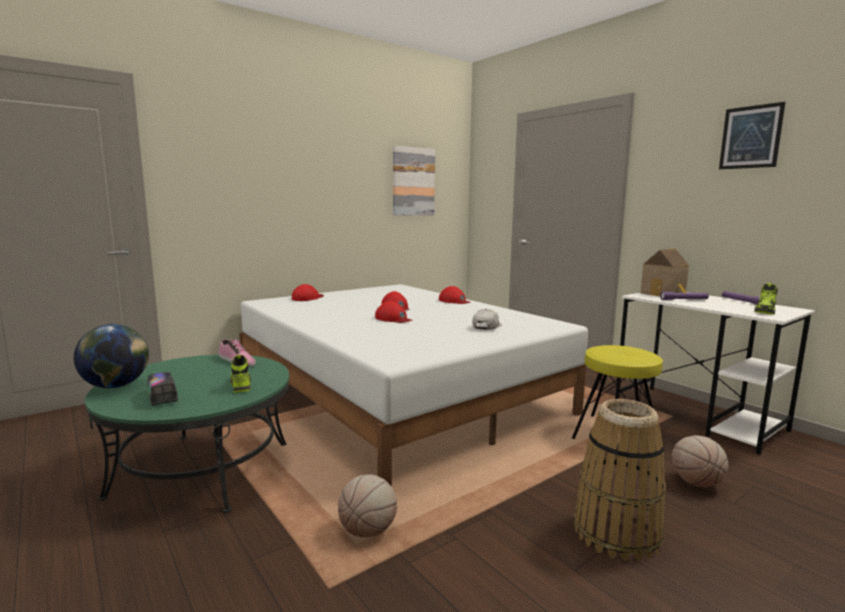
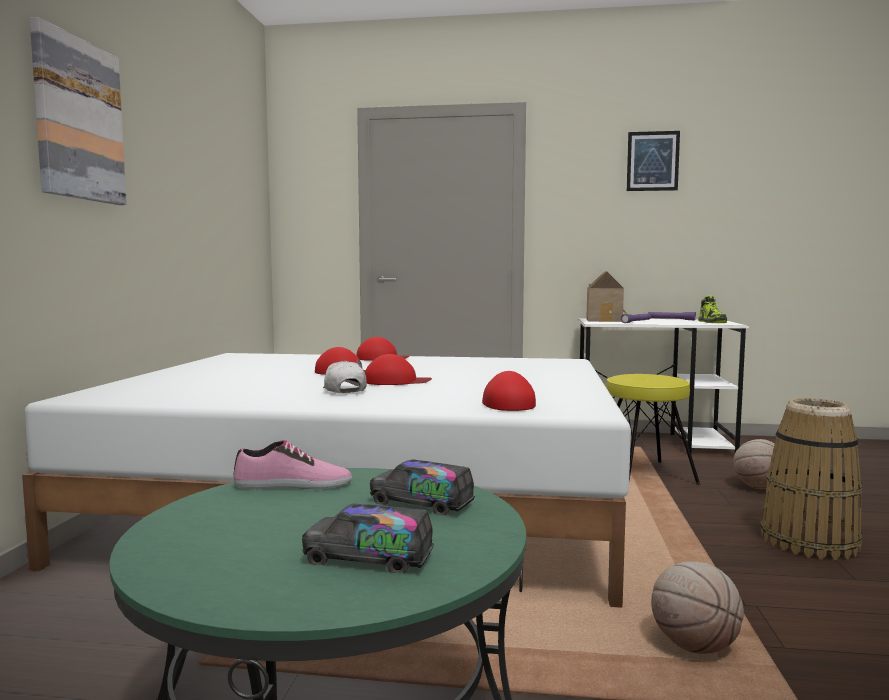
camera: 45 degrees left, 5 degrees down
globe [74,324,149,388] -> none
shoe [230,355,251,393] -> toy truck [370,460,475,515]
red cap [292,284,324,301] -> red cap moved to [482,371,536,411]
picture [393,146,435,215] -> picture moved to [30,17,127,205]
white cap [472,309,502,330] -> white cap moved to [323,360,367,393]

